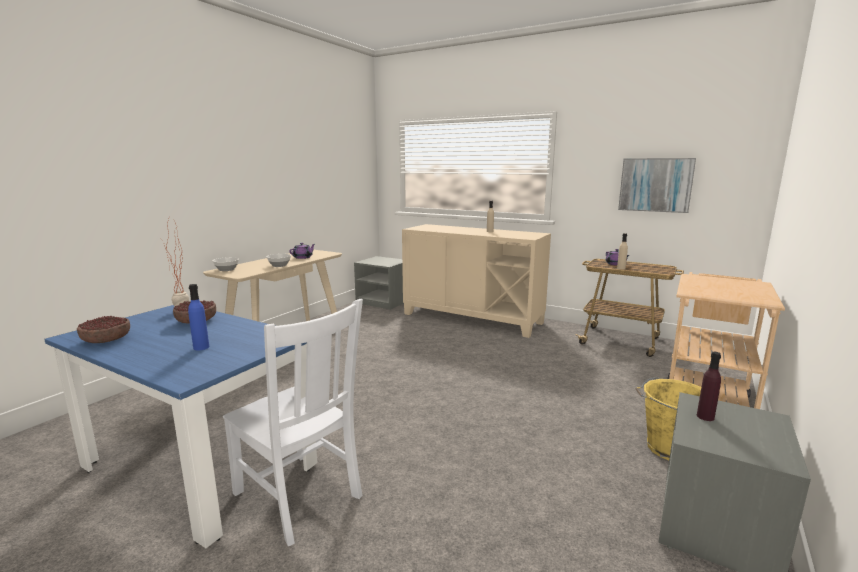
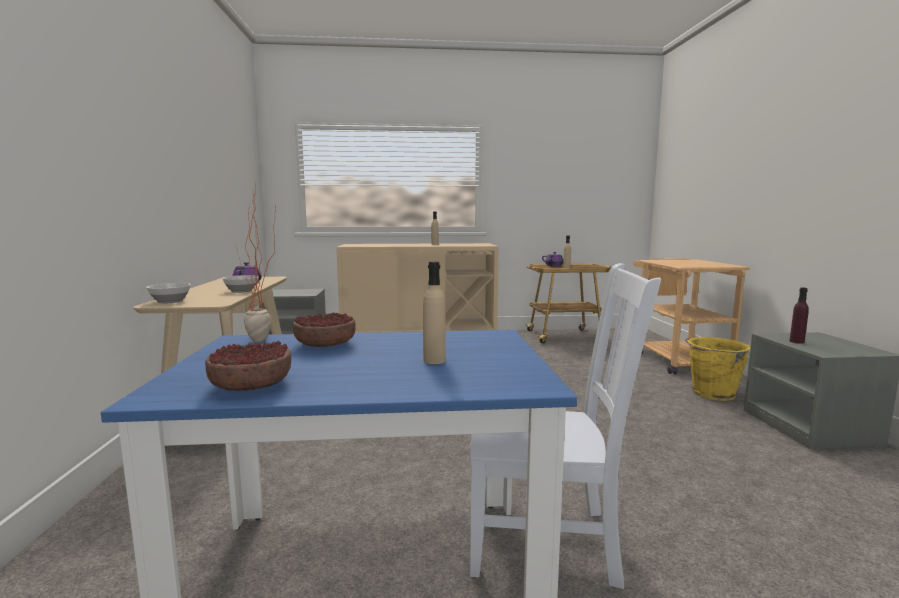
camera: 35 degrees left, 5 degrees down
blue bottle [188,284,209,351] -> beige bottle [423,261,446,364]
picture [618,158,696,213] -> none

